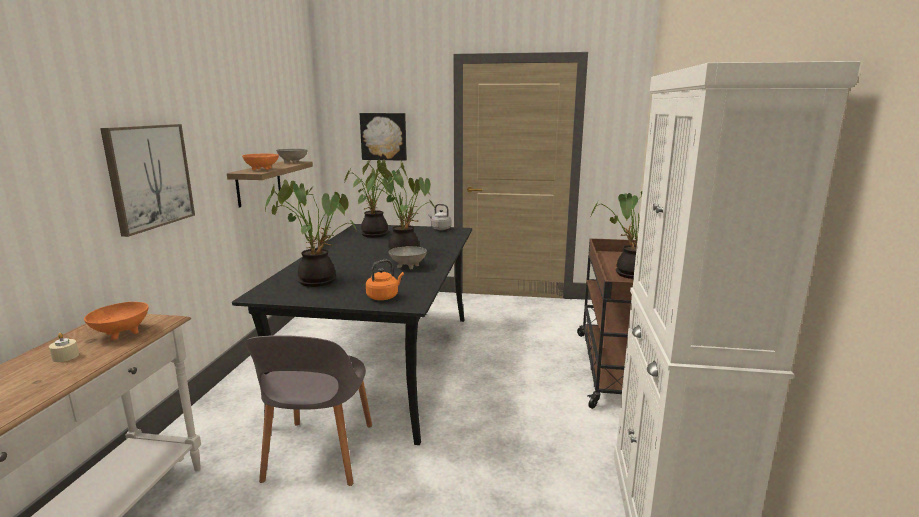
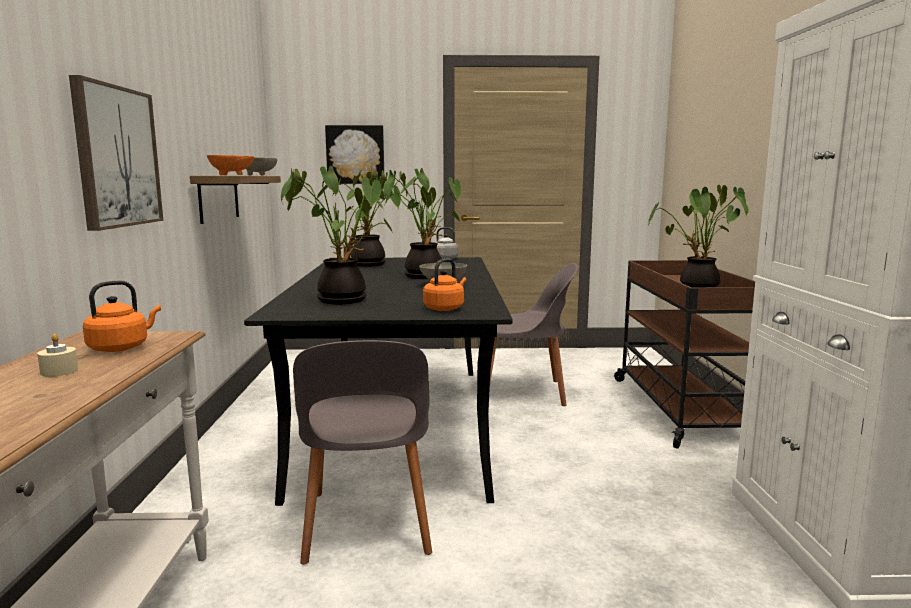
camera: 10 degrees left, 5 degrees down
orange bowl [84,302,148,340] -> orange kettle [83,281,161,352]
none -> grey chair [490,263,578,406]

